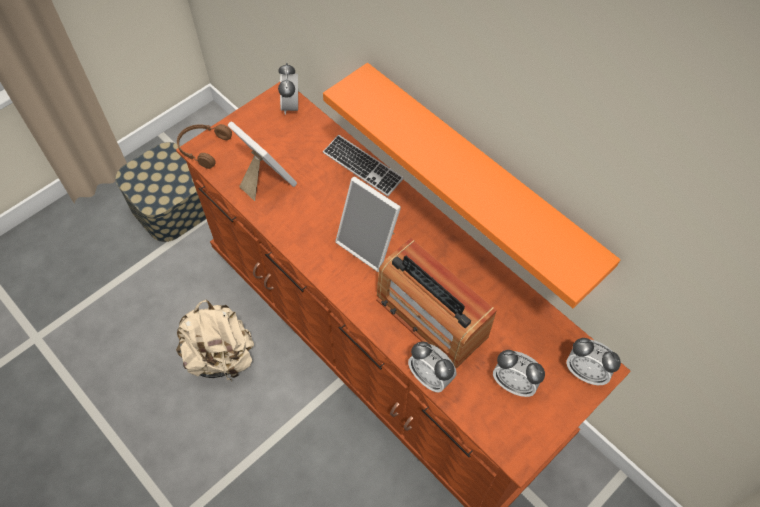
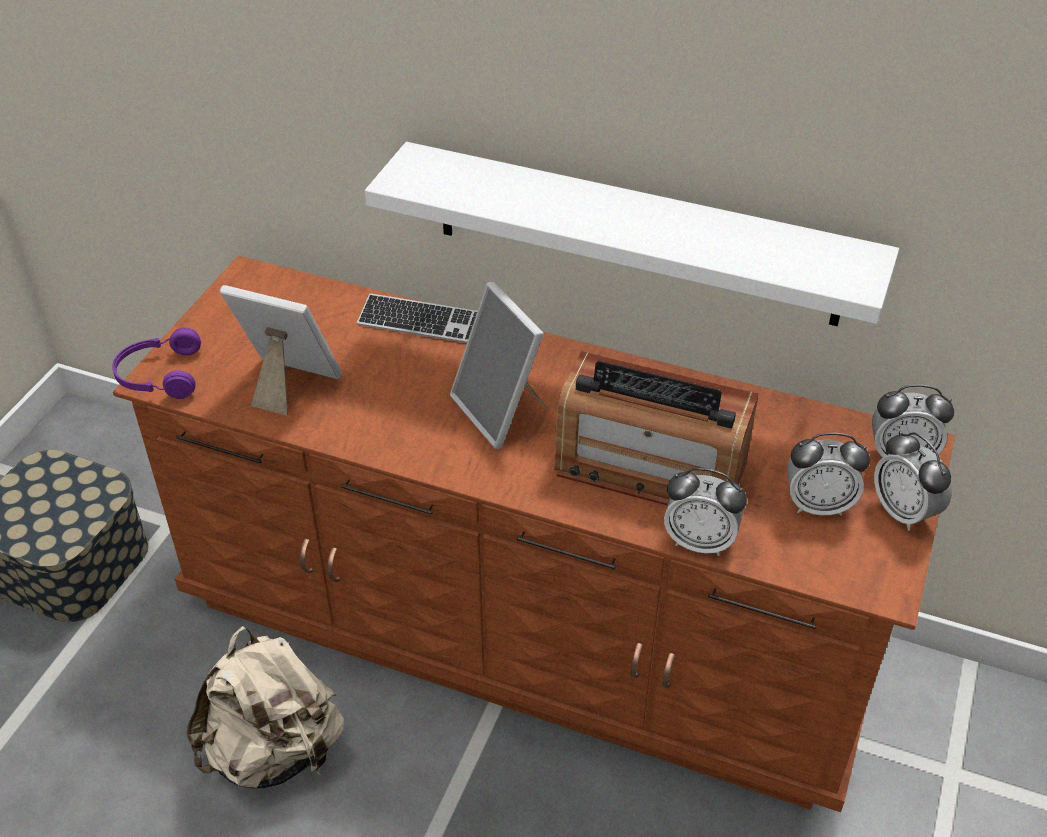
camera: 25 degrees left, 15 degrees down
brown headphones [177,124,232,169] -> purple headphones [112,327,201,399]
alarm clock [278,63,298,115] -> alarm clock moved to [874,431,952,531]
orange shelf [323,63,621,308] -> white shelf [365,142,899,326]
picture frame [335,177,401,272] -> picture frame turned 45 degrees clockwise [450,282,547,449]

